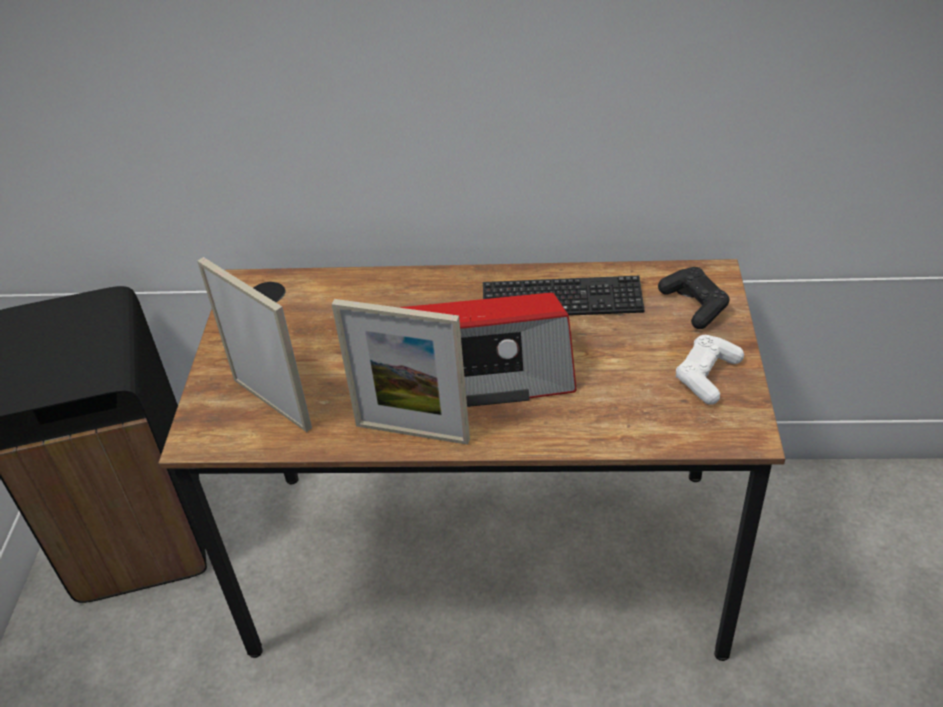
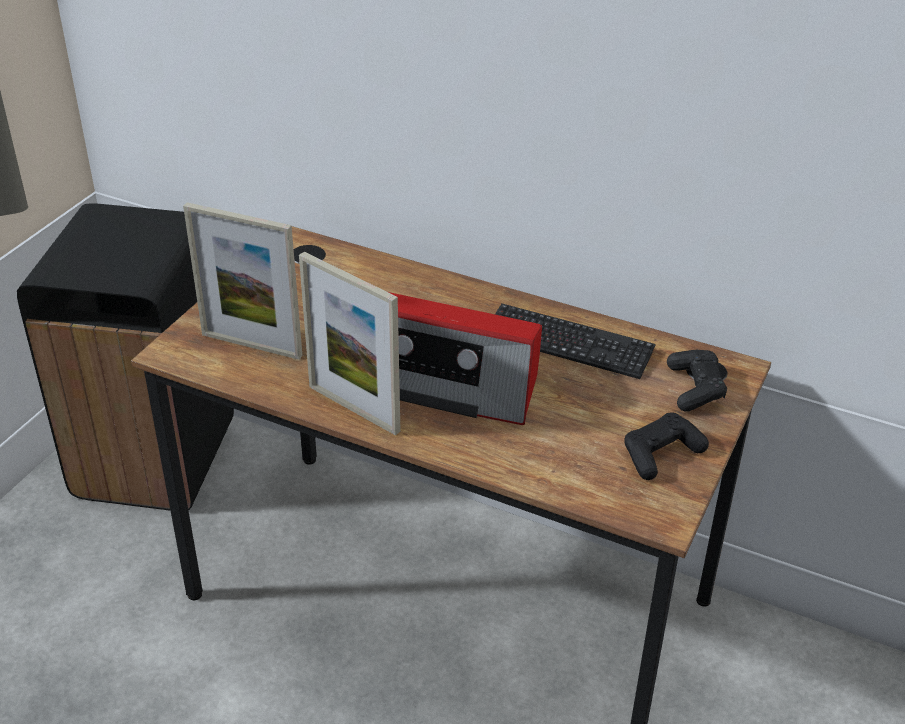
camera: 20 degrees right, 5 degrees down
picture frame [197,257,312,432] -> picture frame turned 135 degrees clockwise [183,202,303,360]
white game controller [676,335,744,405] -> black game controller [624,412,709,480]

